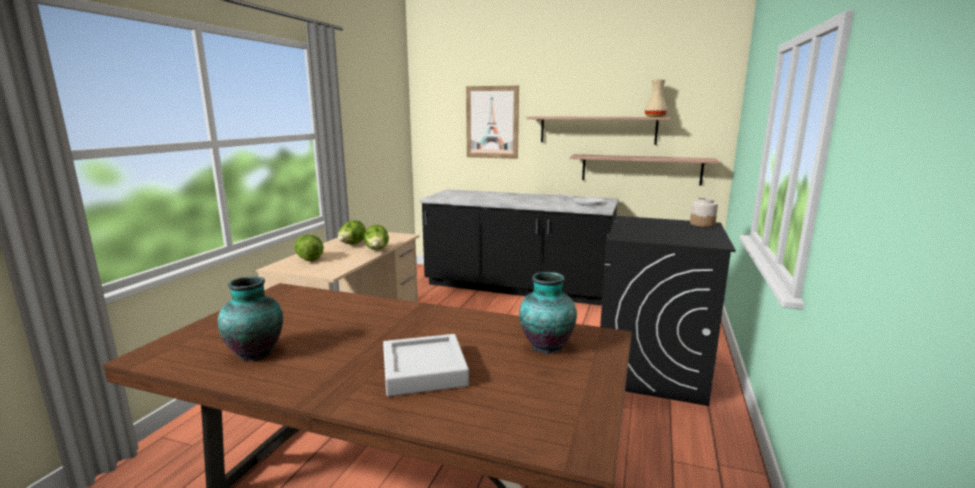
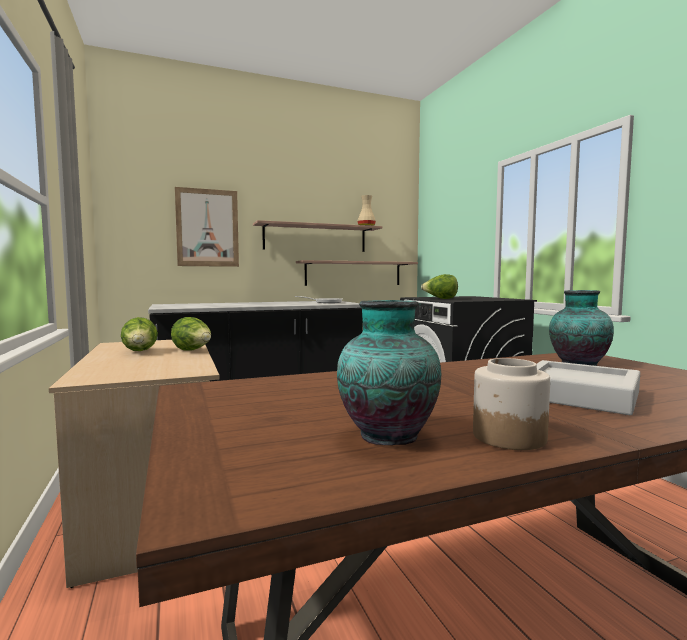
camera: 40 degrees left, 10 degrees down
lettuce [295,234,324,261] -> lettuce moved to [421,274,458,299]
jar [690,198,718,227] -> jar moved to [473,358,550,450]

